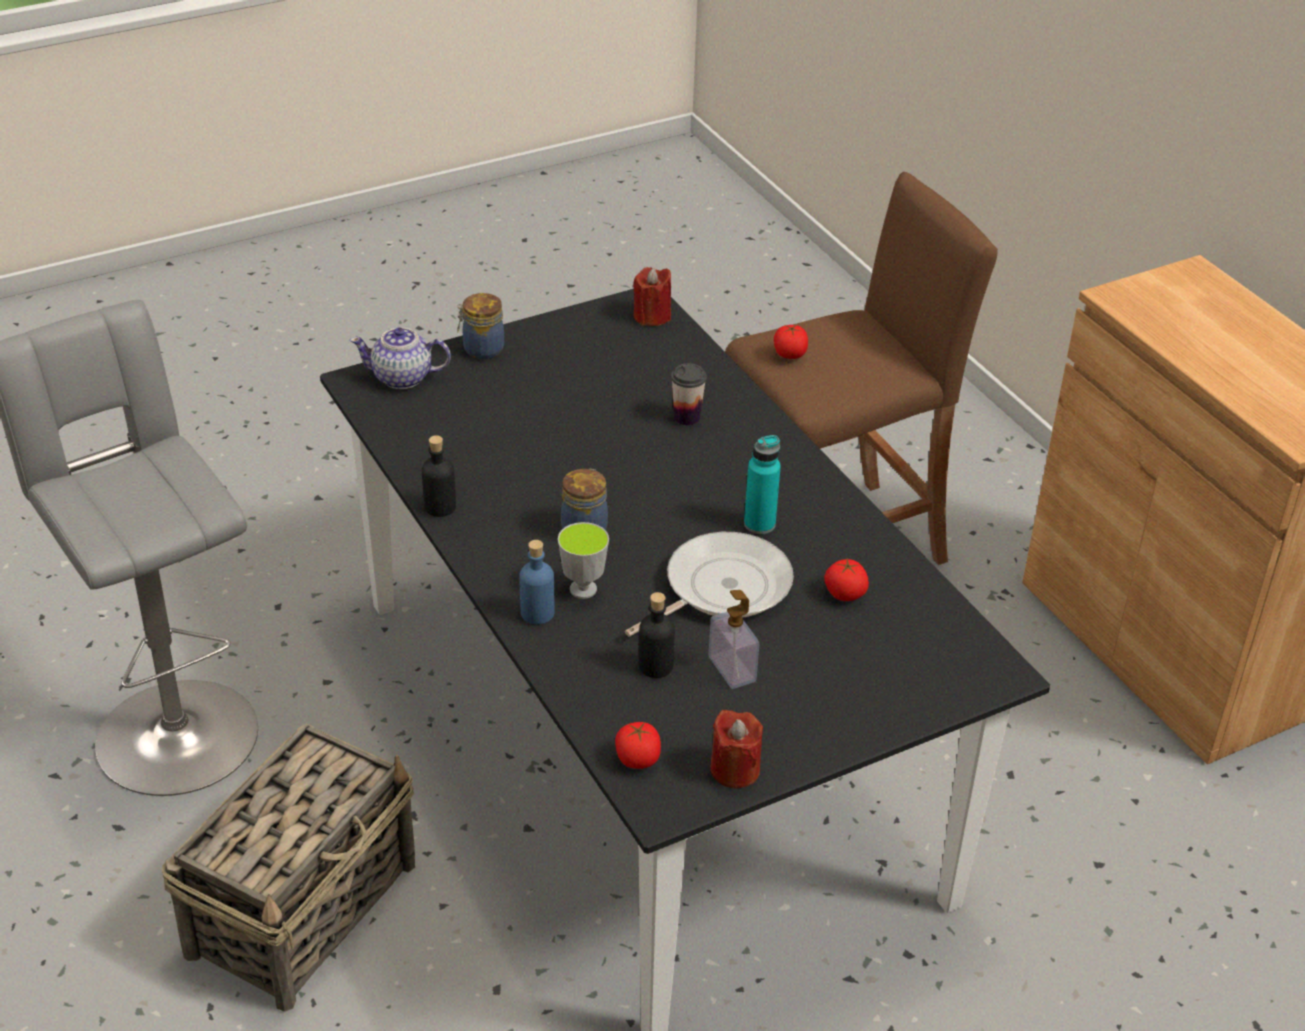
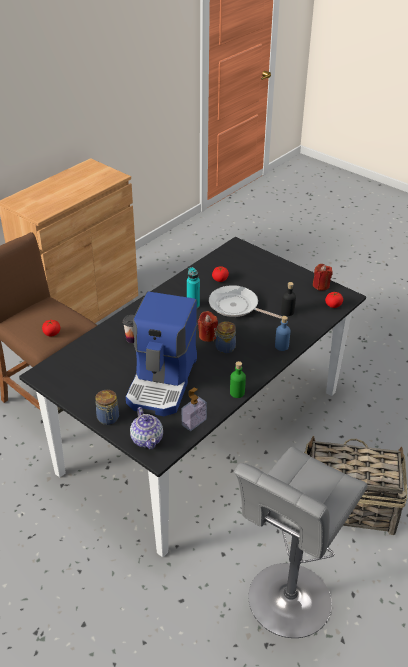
camera: 110 degrees left, 0 degrees up
black bottle [422,435,456,517] -> green bottle [230,361,246,398]
cup [558,522,609,599] -> none
red candle [633,267,671,326] -> red candle moved to [198,311,218,342]
soap dispenser [709,590,759,689] -> soap dispenser moved to [182,388,207,431]
none -> coffee machine [126,291,197,416]

